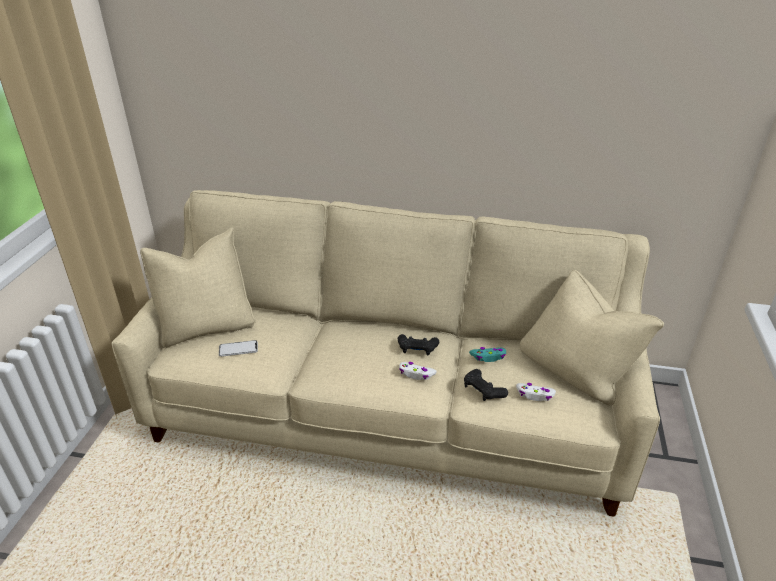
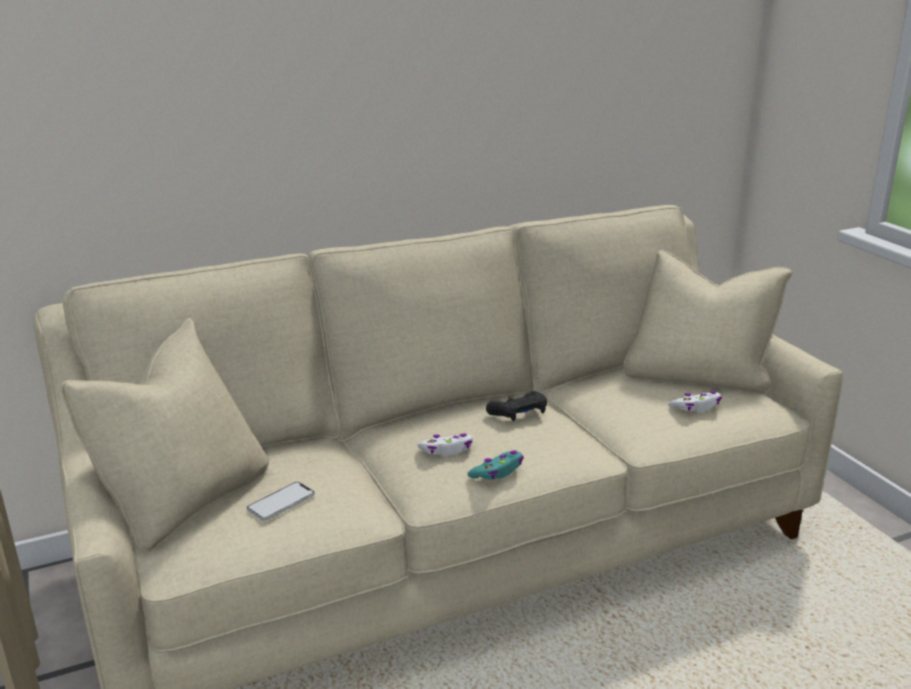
camera: 35 degrees left, 10 degrees down
white game controller [399,362,437,380] -> white game controller moved to [417,433,473,456]
black game controller [464,369,508,401] -> none
turquoise game controller [469,347,506,362] -> turquoise game controller moved to [467,450,524,480]

